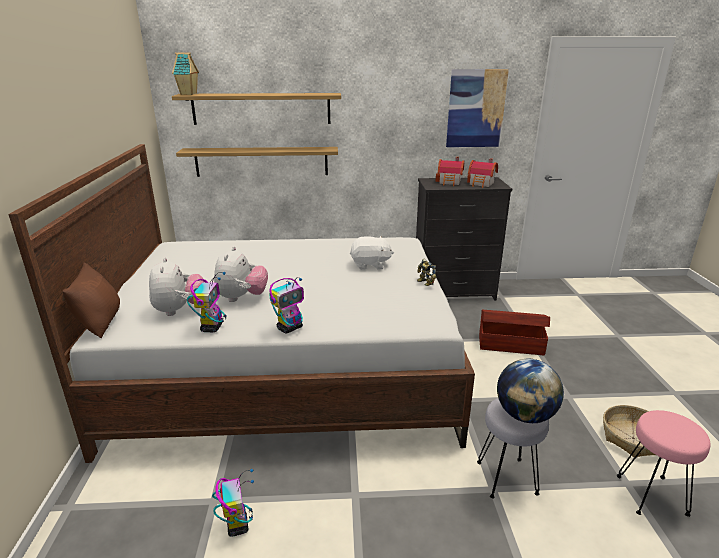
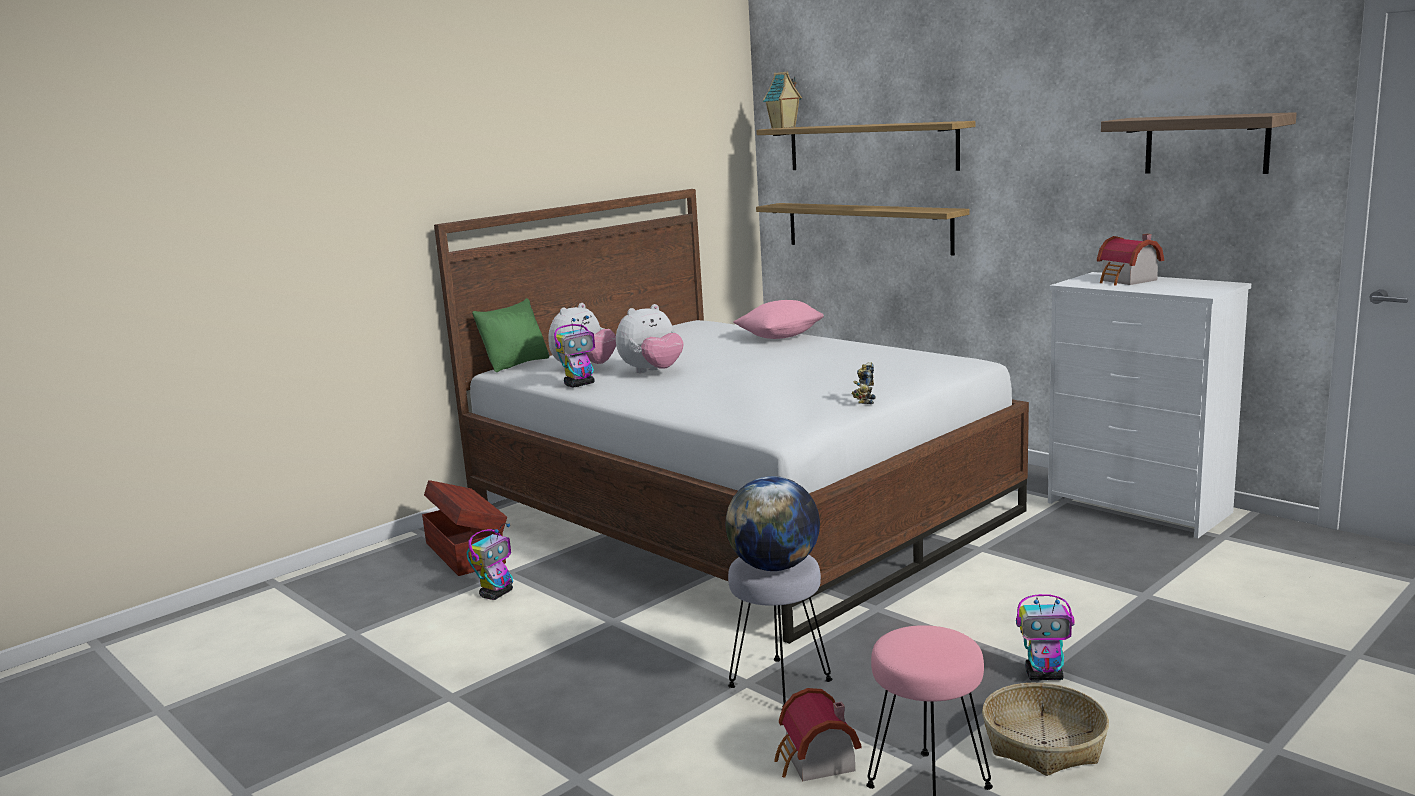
camera: 50 degrees right, 10 degrees down
brown pillow [63,262,120,338] -> green pillow [472,298,550,372]
toy robot [269,277,304,334] -> toy robot moved to [1016,594,1075,680]
white plush toy [350,236,394,270] -> none
black dresser [416,177,512,301] -> white dresser [1048,272,1251,538]
picture [446,69,509,147] -> shelf [1101,112,1297,174]
toy house [467,158,498,188] -> toy house moved to [774,688,861,781]
brown storage box [479,310,550,356] -> brown storage box moved to [422,480,507,576]
none -> pink pillow [733,300,825,339]

